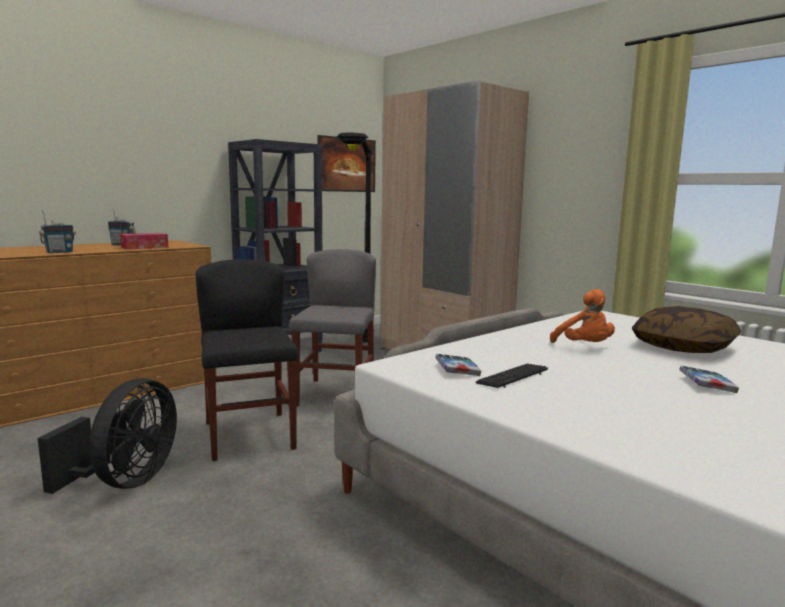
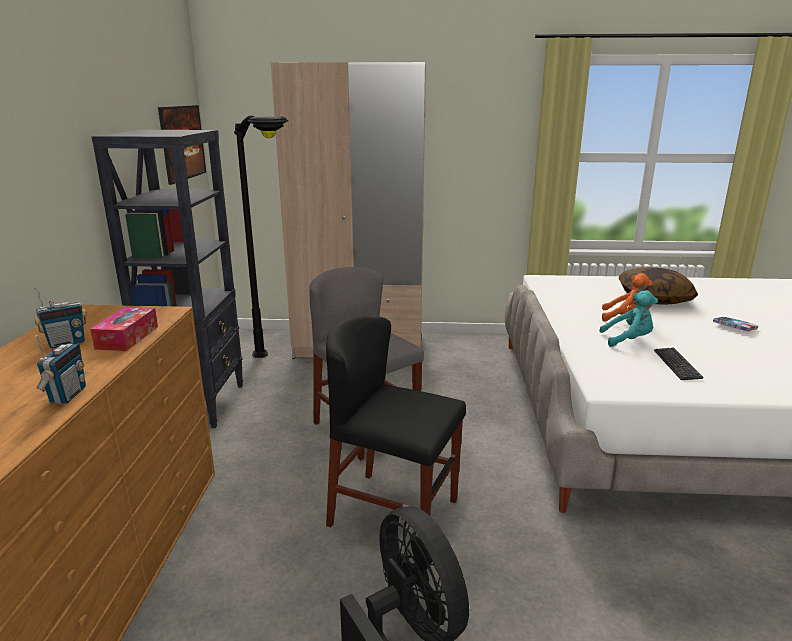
camera: 45 degrees left, 10 degrees up
book [435,354,481,376] -> none
none -> turquoise plush toy [599,290,658,347]

